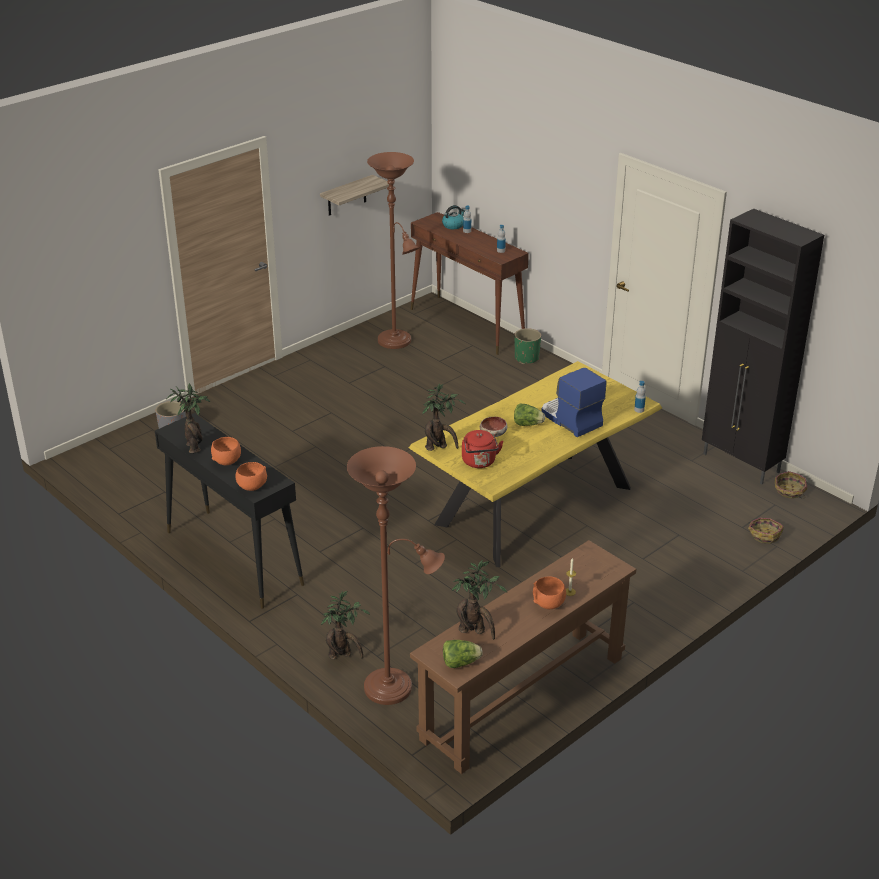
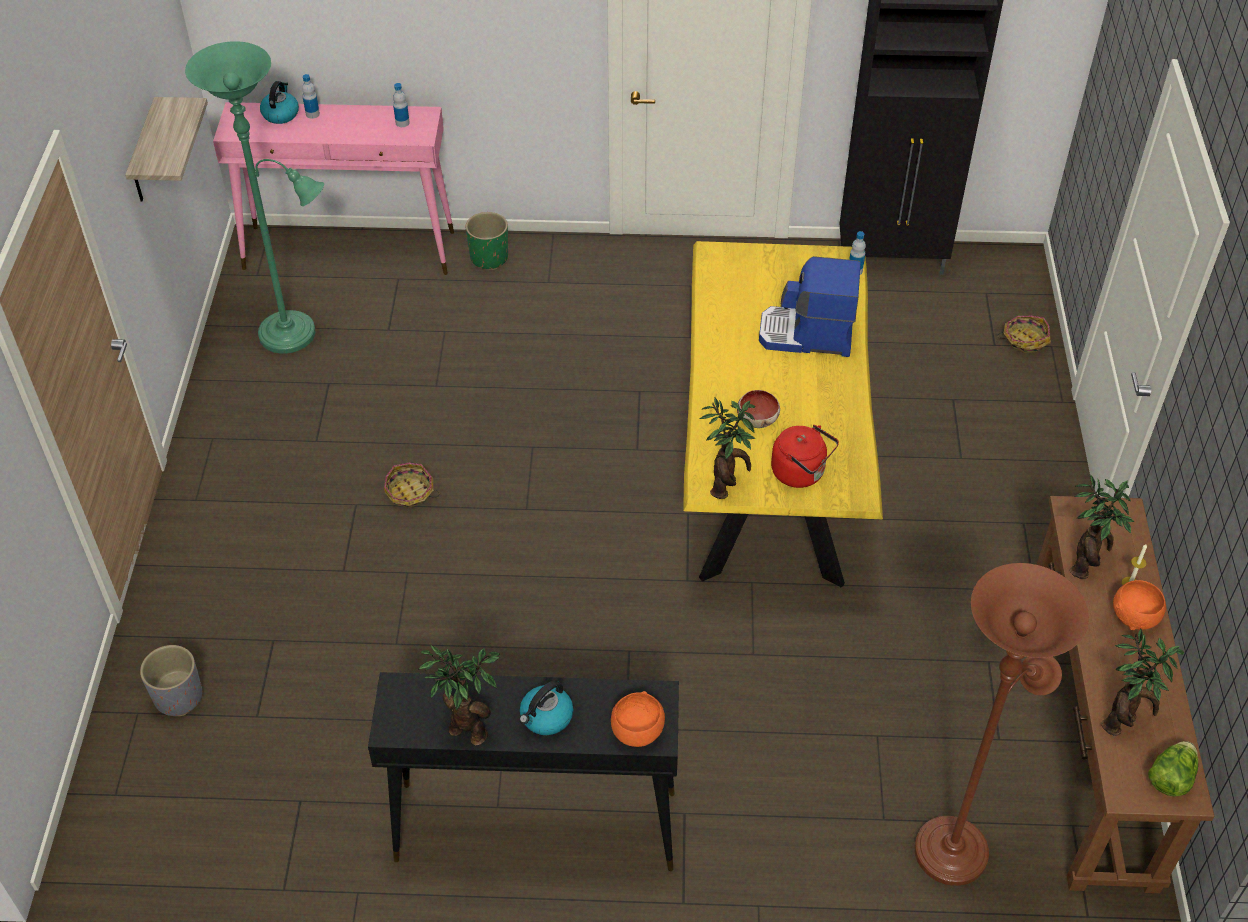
camera: 45 degrees left, 15 degrees up
orange bowl [211,437,241,465] -> kettle [519,680,573,735]
potted plant [321,591,370,659] -> potted plant moved to [1070,475,1135,579]
brown floor lamp [367,152,420,349] -> green floor lamp [185,41,324,354]
brown console table [411,212,529,355] -> pink console table [213,102,454,275]
lettuce [514,403,545,426] -> none
basket [775,471,808,499] -> basket moved to [384,463,439,508]

